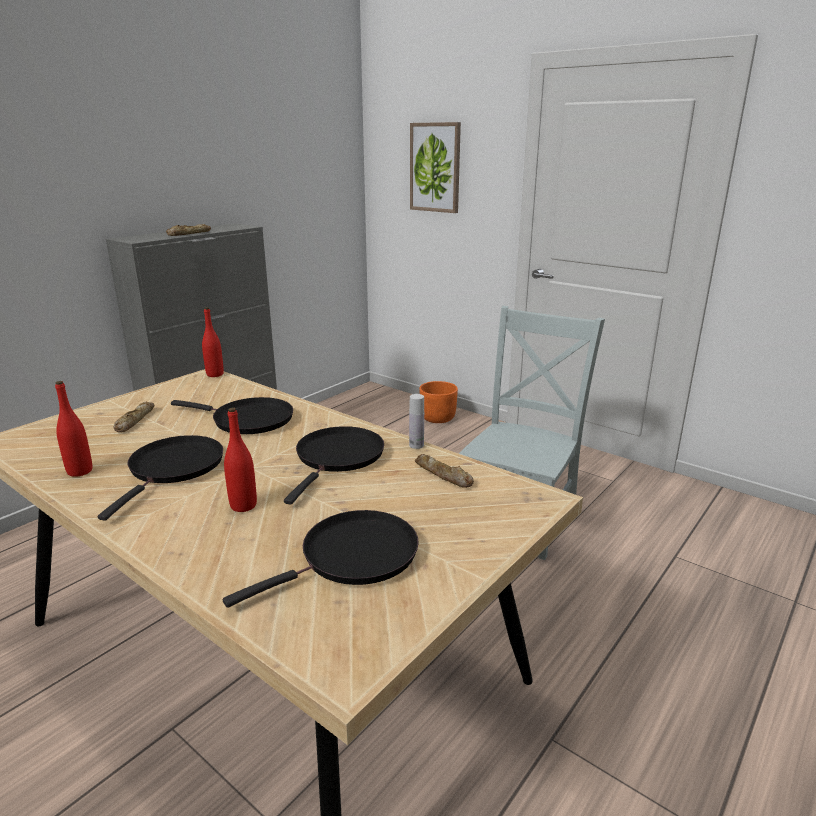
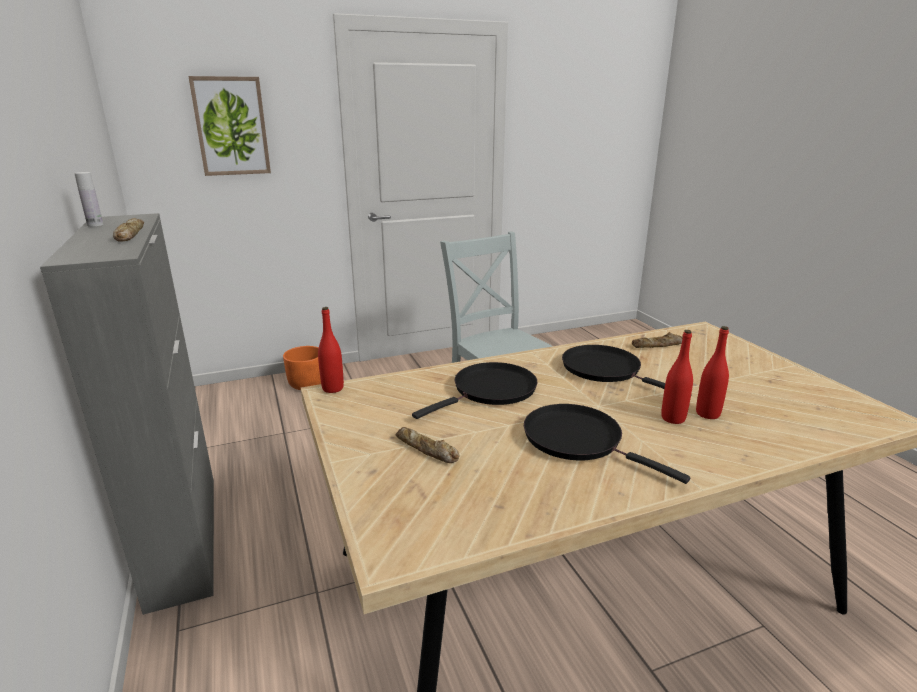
camera: 60 degrees left, 0 degrees up
red bottle [55,381,92,477] -> red bottle moved to [696,326,729,419]
black frying pan [223,510,419,608] -> none
white bottle [409,394,424,449] -> white bottle moved to [74,172,103,227]

